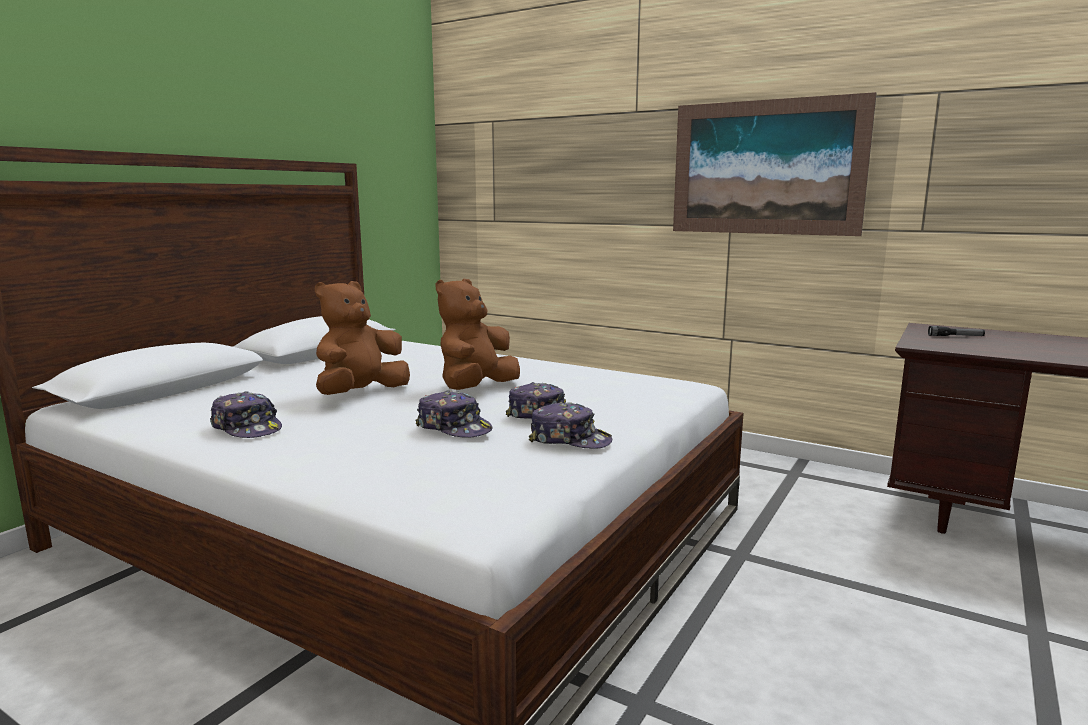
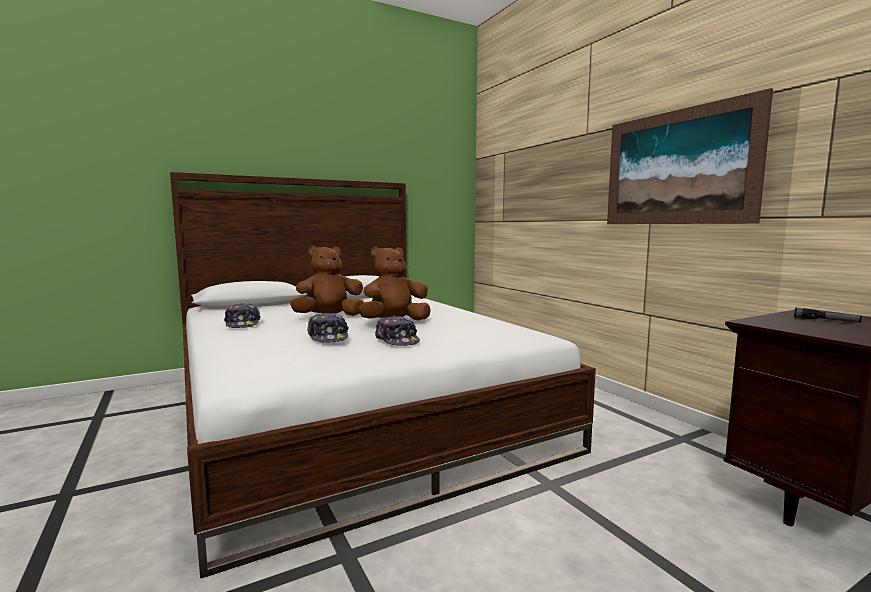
camera: 30 degrees right, 5 degrees down
cap [529,402,612,449] -> none

